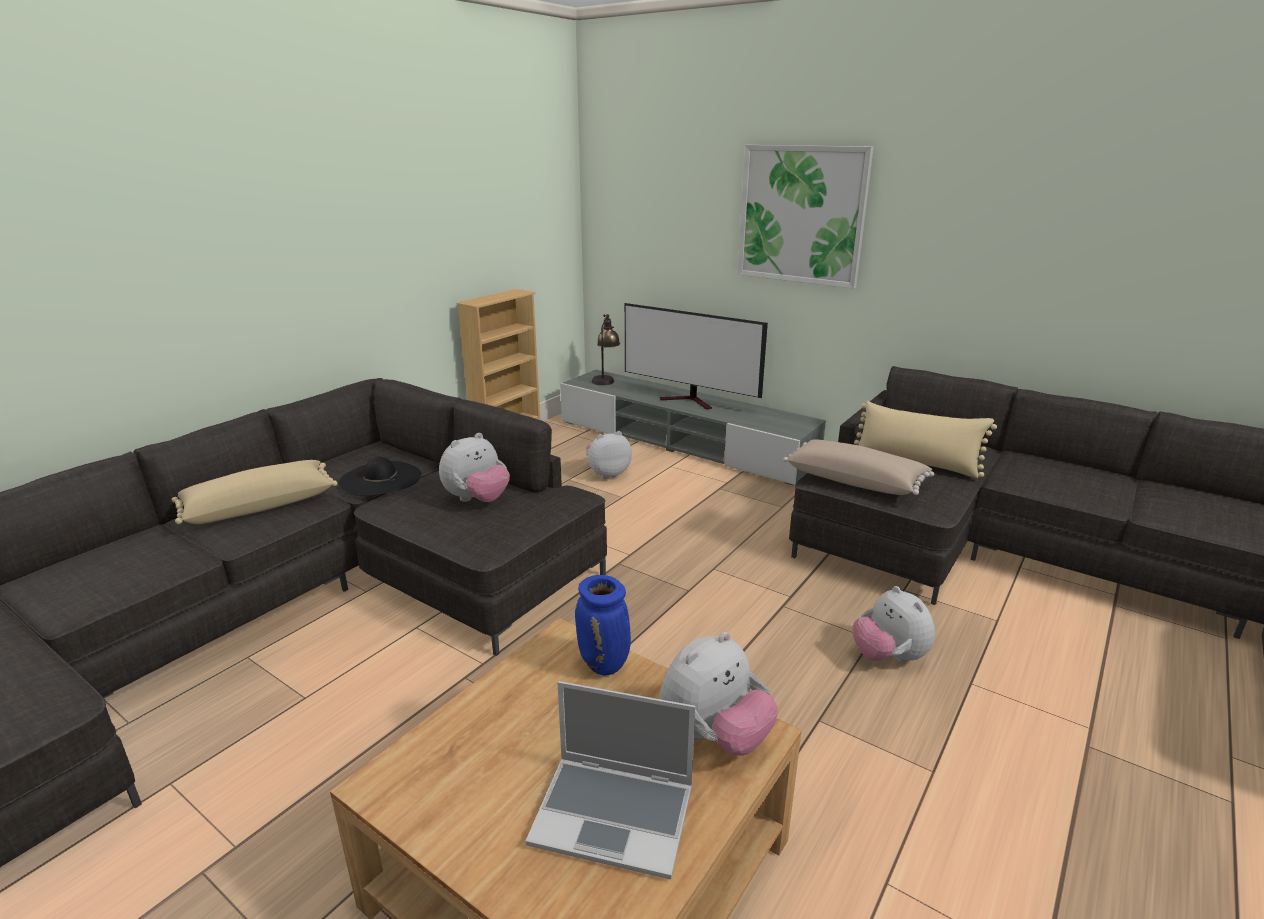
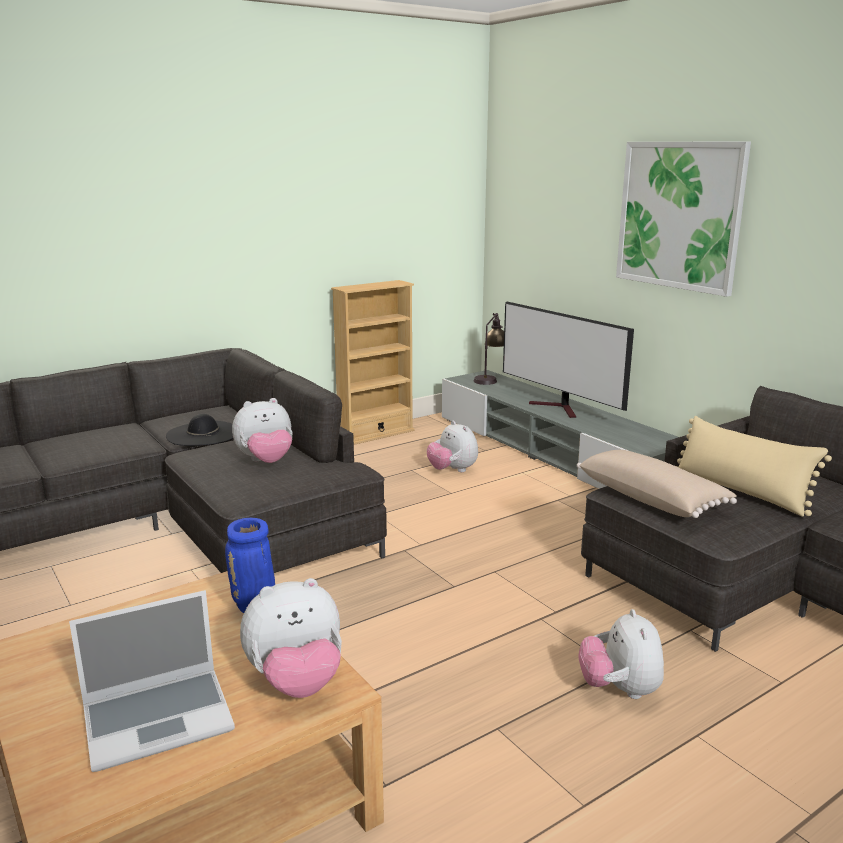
camera: 20 degrees right, 5 degrees down
beige pillow [171,460,338,524] -> none
laptop [525,681,695,880] -> laptop turned 60 degrees counterclockwise [69,590,235,772]
plush toy [586,431,632,479] -> plush toy turned 120 degrees counterclockwise [427,421,478,472]

